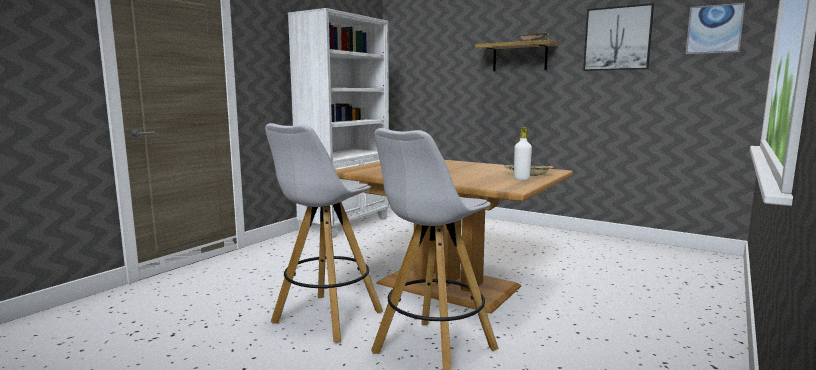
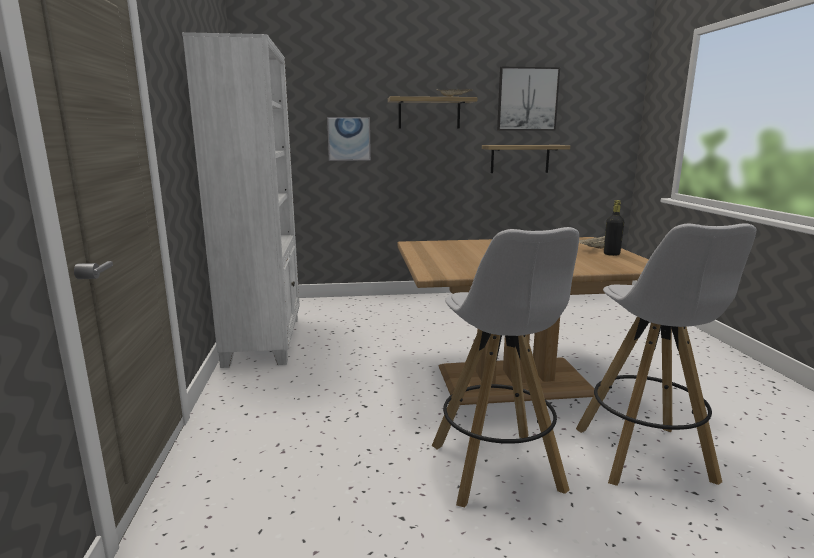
camera: 40 degrees left, 5 degrees up
white bottle [514,127,532,180] -> black bottle [604,200,624,256]
picture [686,3,745,54] -> picture moved to [327,117,371,161]
none -> shelf [482,145,570,173]

